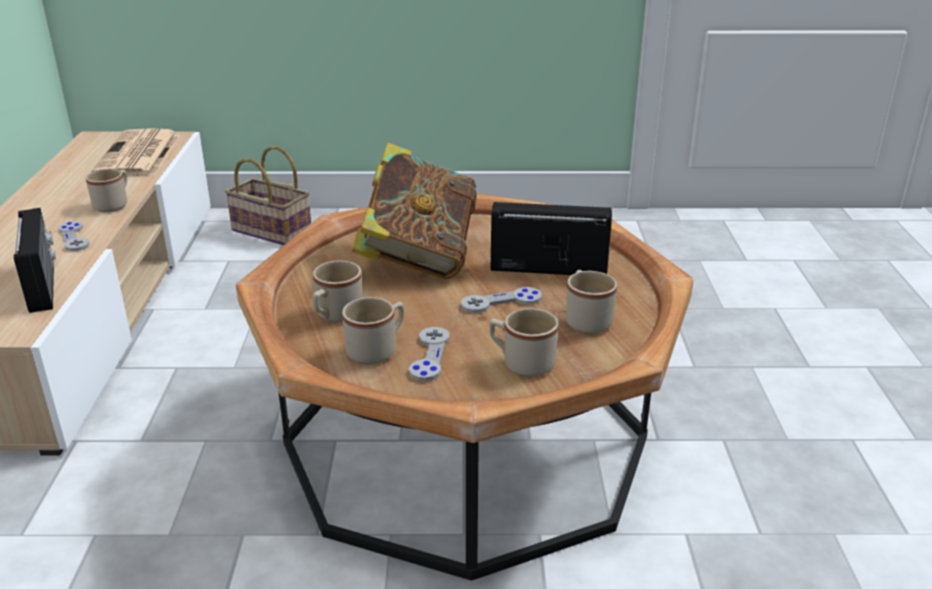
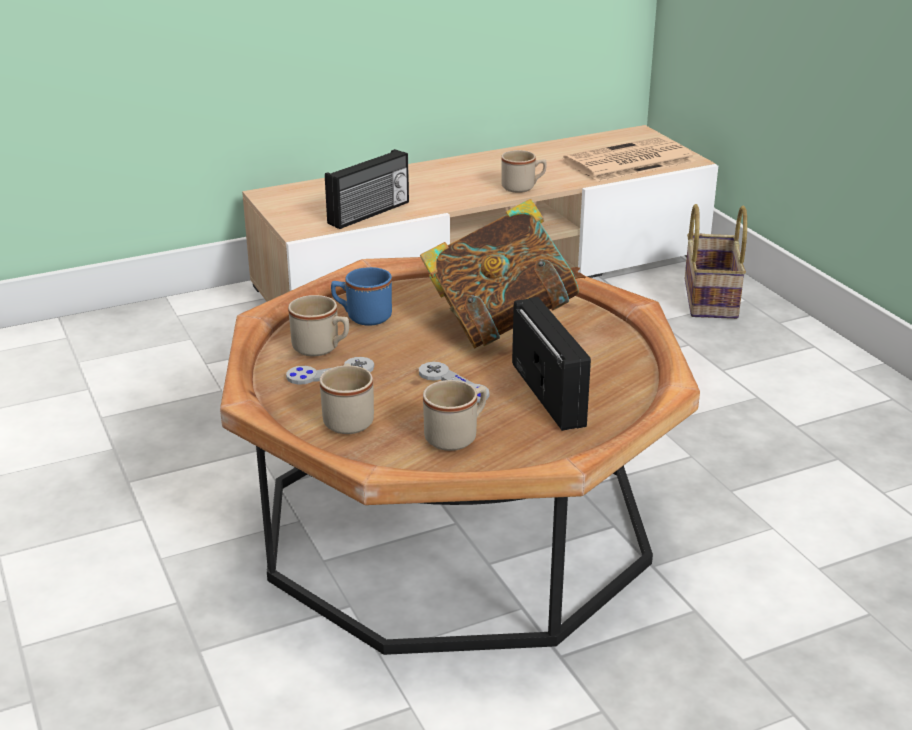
camera: 65 degrees right, 0 degrees up
grey game controller [58,221,89,251] -> none
beige mug [312,261,363,322] -> blue mug [331,267,392,326]

